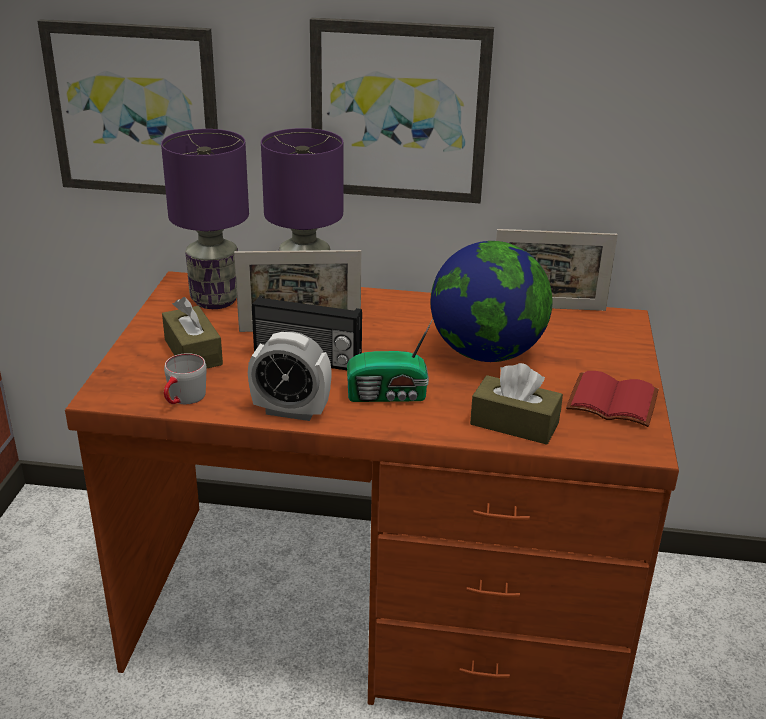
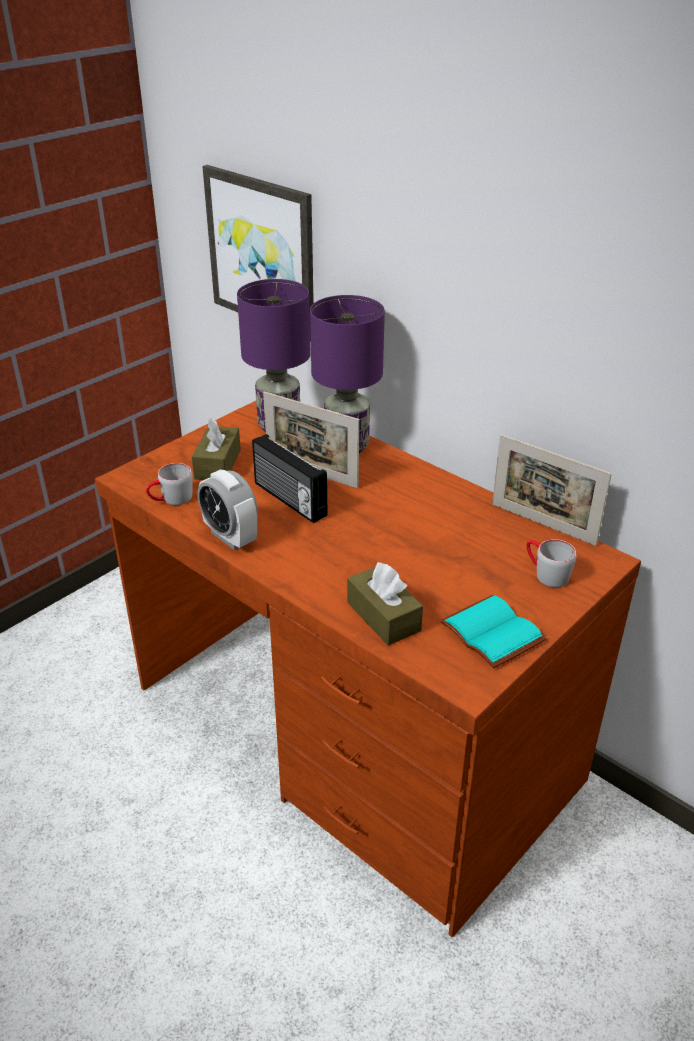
camera: 35 degrees right, 5 degrees up
picture [310,17,494,203] -> none
radio [347,319,433,402] -> none
globe [431,241,552,362] -> none
red book [566,371,659,427] -> turquoise book [440,595,547,668]
none -> grey mug [526,539,576,587]

